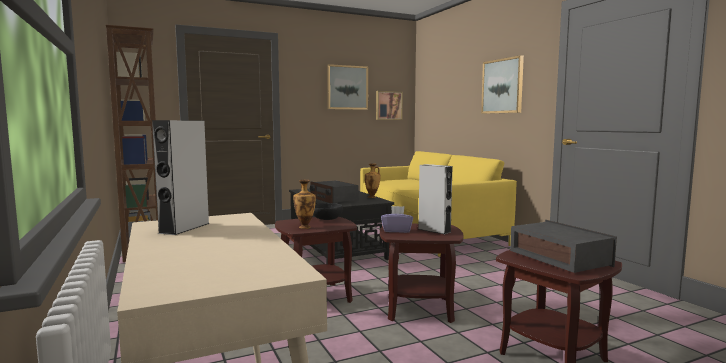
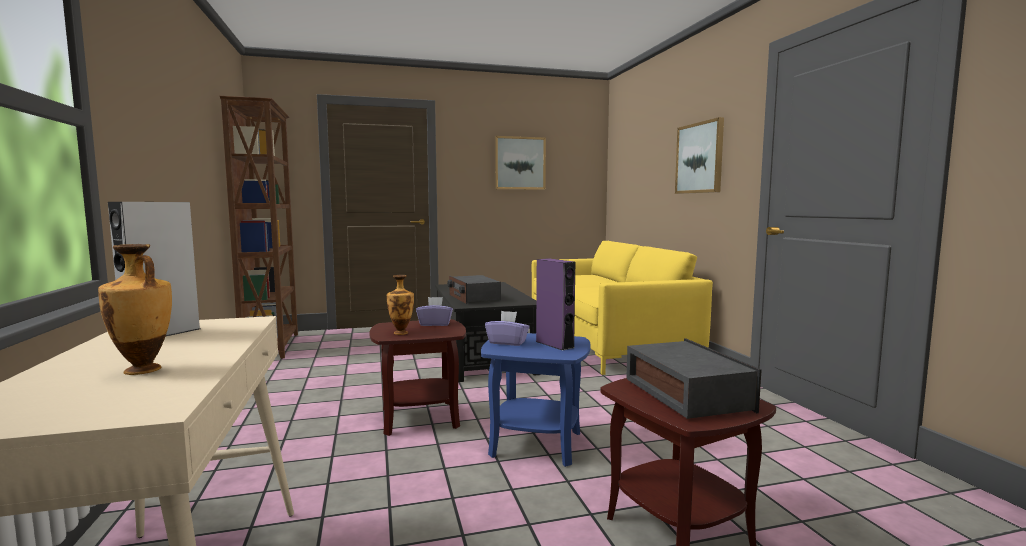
camera: 10 degrees right, 0 degrees up
black bowl [313,203,343,220] -> purple tissue box [416,297,453,326]
vase [365,163,380,198] -> vase moved to [98,244,172,375]
picture [376,91,403,120] -> none
brown side table [380,224,464,323] -> blue side table [481,333,591,467]
grey speaker [418,164,453,234] -> purple speaker [536,258,575,351]

